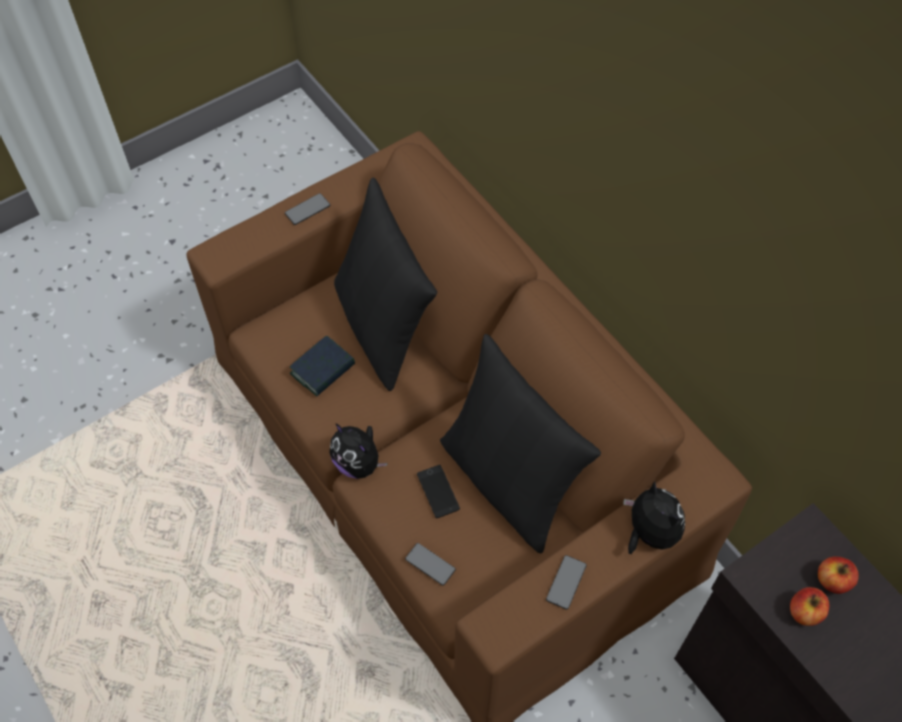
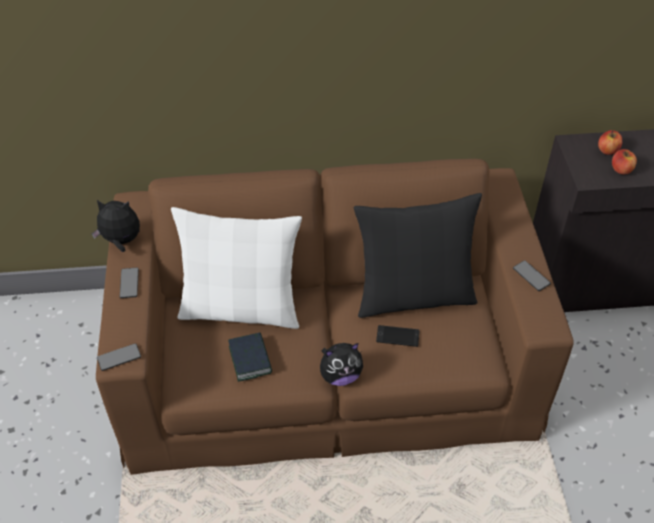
camera: 60 degrees left, 10 degrees down
black pillow [334,177,437,391] -> white pillow [171,207,302,329]
phone [405,543,456,586] -> phone moved to [97,343,141,371]
plush toy [623,481,685,554] -> plush toy moved to [92,200,140,252]

